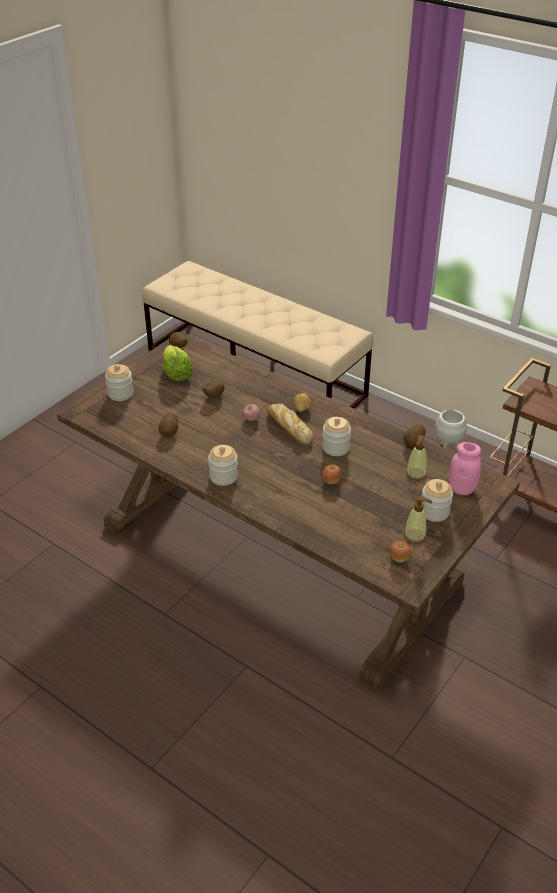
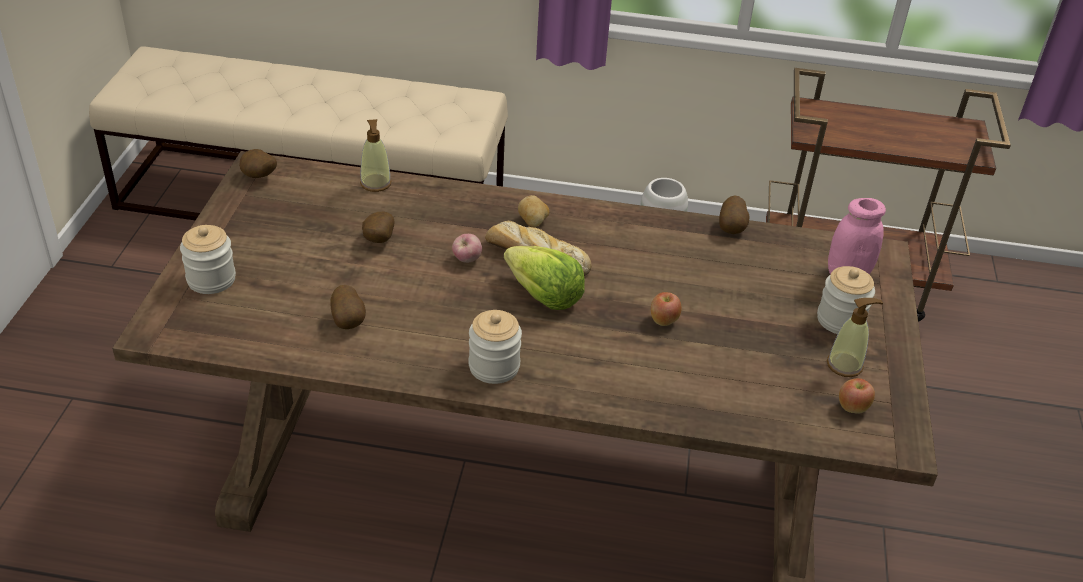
camera: 30 degrees left, 0 degrees up
lettuce [163,345,193,381] -> lettuce moved to [504,246,585,310]
jar [322,417,351,456] -> none
soap dispenser [406,435,427,481] -> soap dispenser moved to [360,119,391,192]

